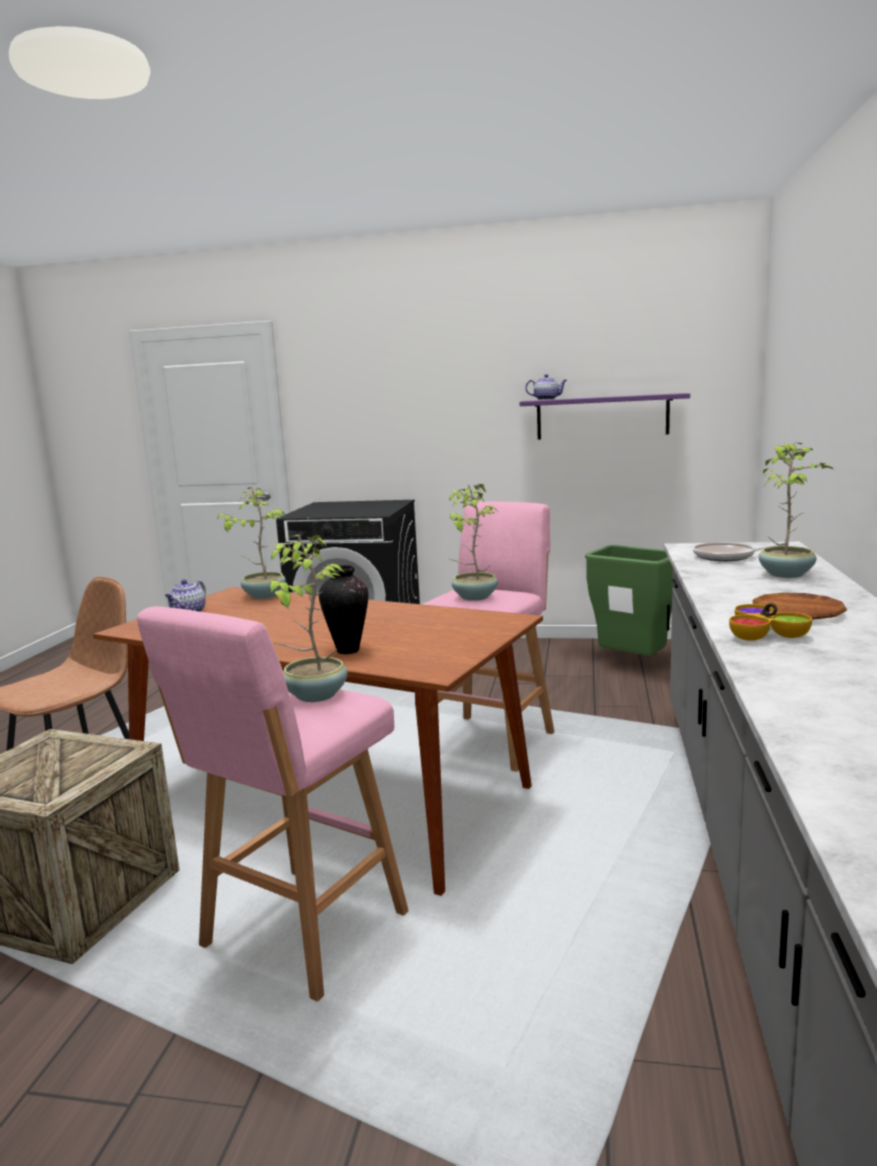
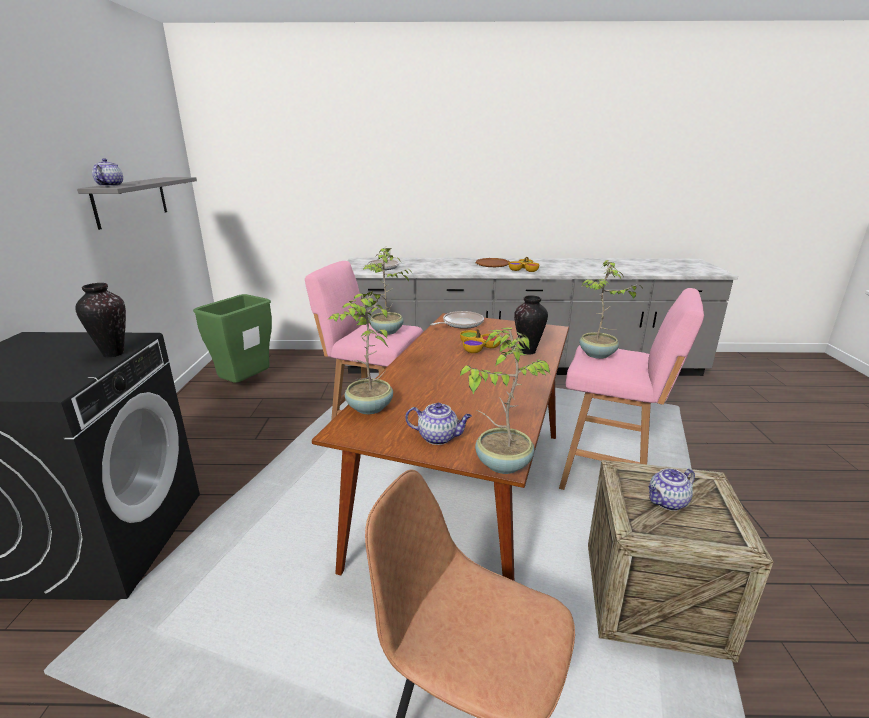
camera: 100 degrees left, 10 degrees up
purple shelf [520,393,690,440] -> grey shelf [77,177,197,230]
potted plant [759,442,833,578] -> potted plant moved to [459,327,550,474]
none -> vase [75,283,126,357]
none -> frying pan [430,311,484,329]
none -> bowl [460,329,501,353]
none -> teapot [648,468,695,511]

